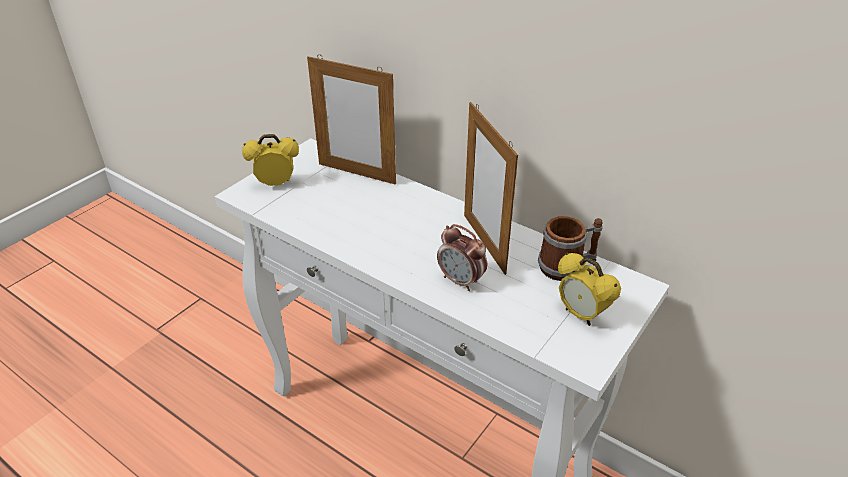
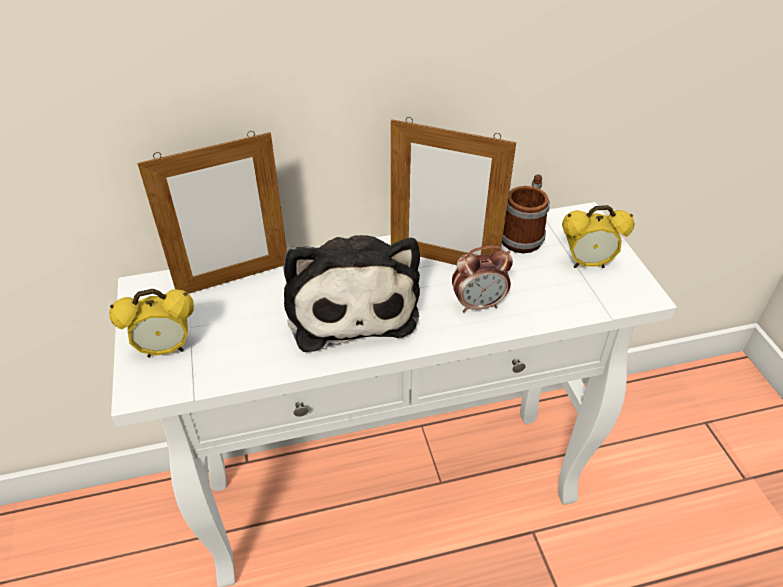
camera: 50 degrees left, 5 degrees up
alarm clock [242,134,299,186] -> alarm clock turned 135 degrees counterclockwise [109,289,194,358]
none -> plush toy [284,235,420,352]

